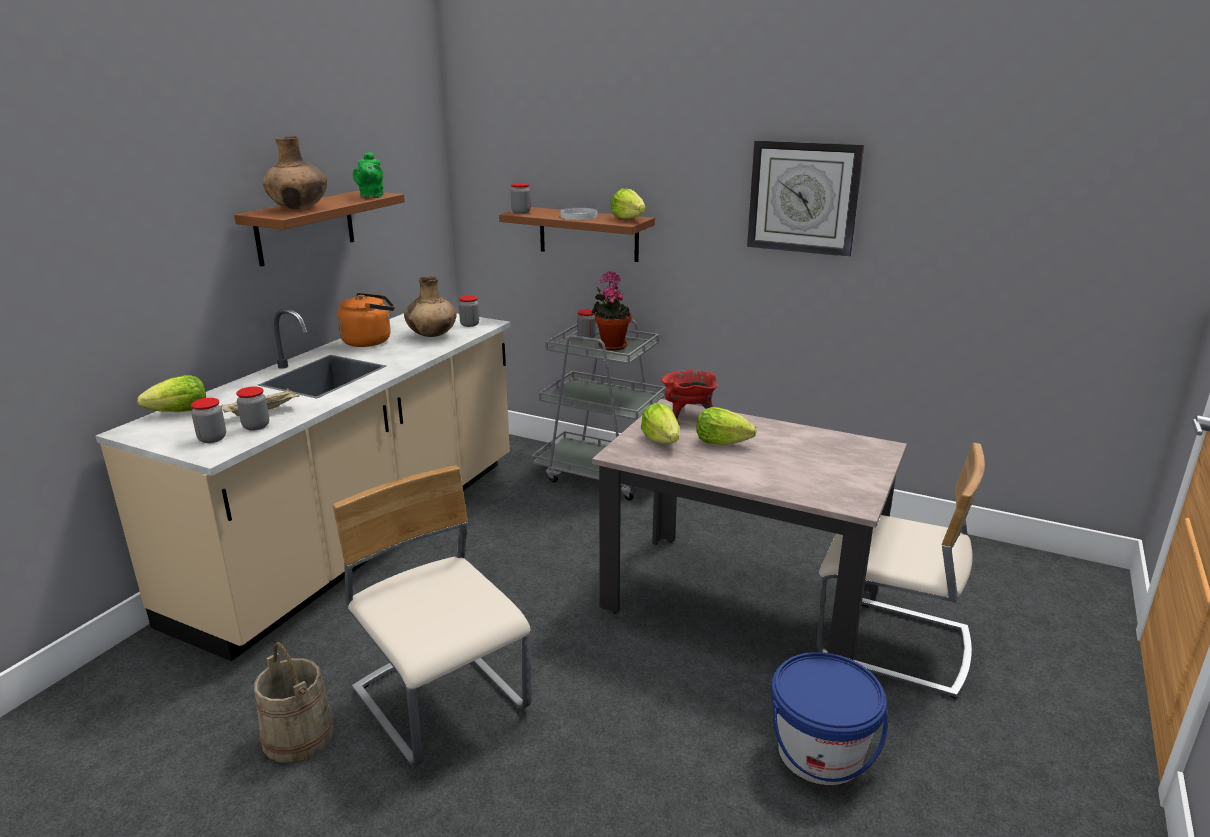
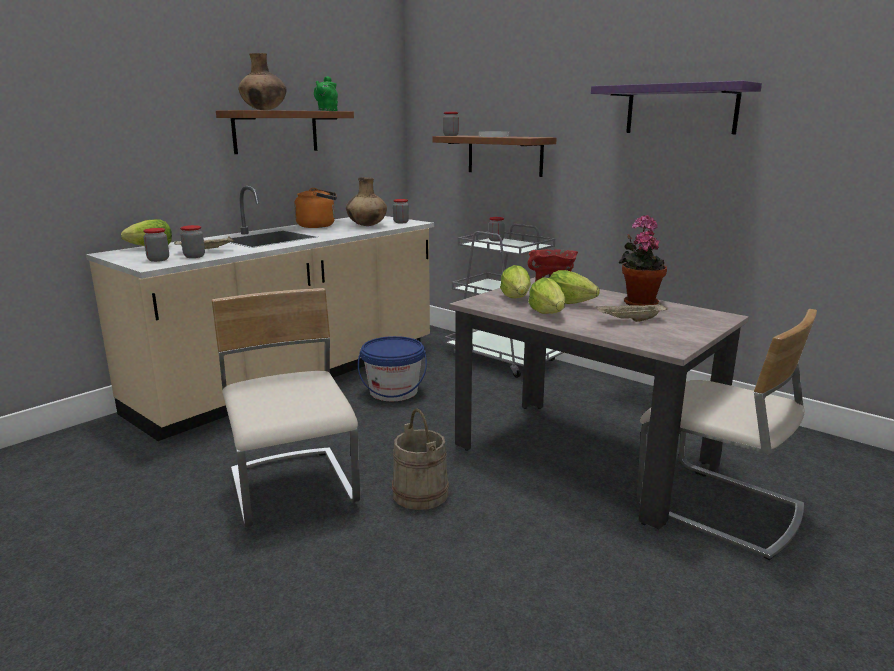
camera: 15 degrees right, 5 degrees down
beige bucket [254,642,334,762] -> beige bucket moved to [392,409,449,510]
potted plant [591,271,632,351] -> potted plant moved to [619,215,667,306]
lettuce [611,188,646,219] -> lettuce moved to [528,277,565,314]
wall clock [747,140,864,257] -> purple shelf [591,81,762,134]
blue bucket [771,652,888,785] -> blue bucket moved to [358,336,427,401]
none -> beige tray [596,303,667,322]

